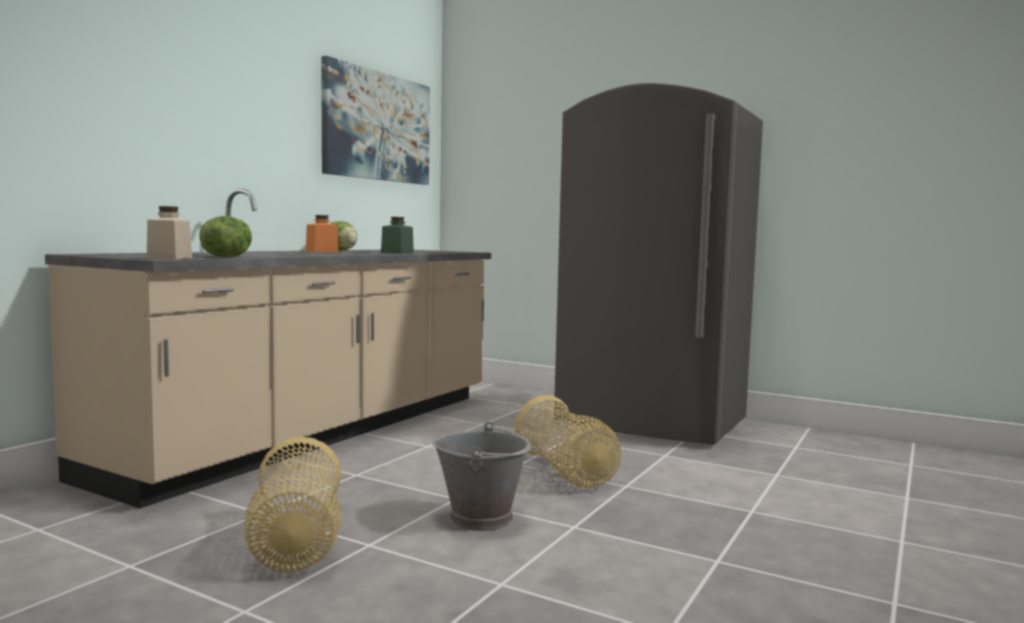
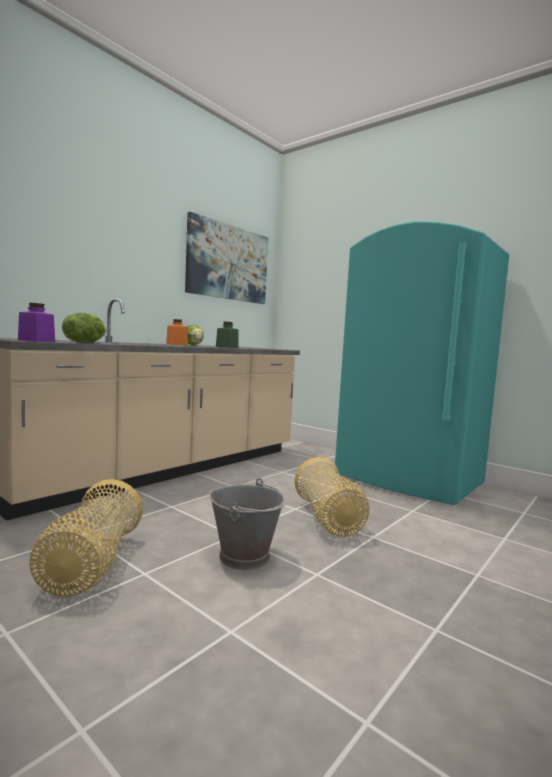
camera: 10 degrees right, 0 degrees up
beige jar [147,206,192,259] -> purple jar [18,303,55,342]
grey fridge [554,83,763,445] -> turquoise fridge [335,221,509,505]

